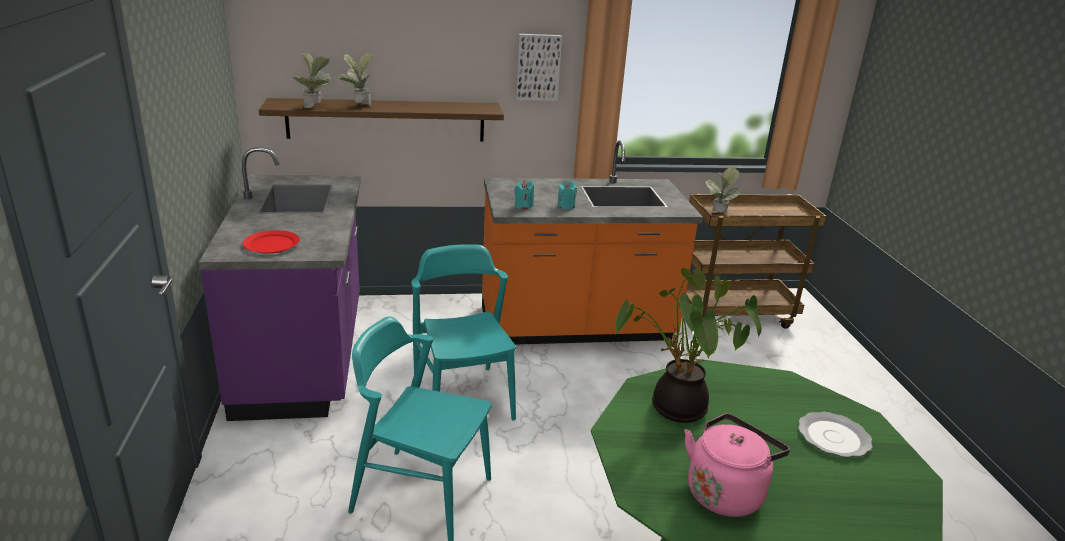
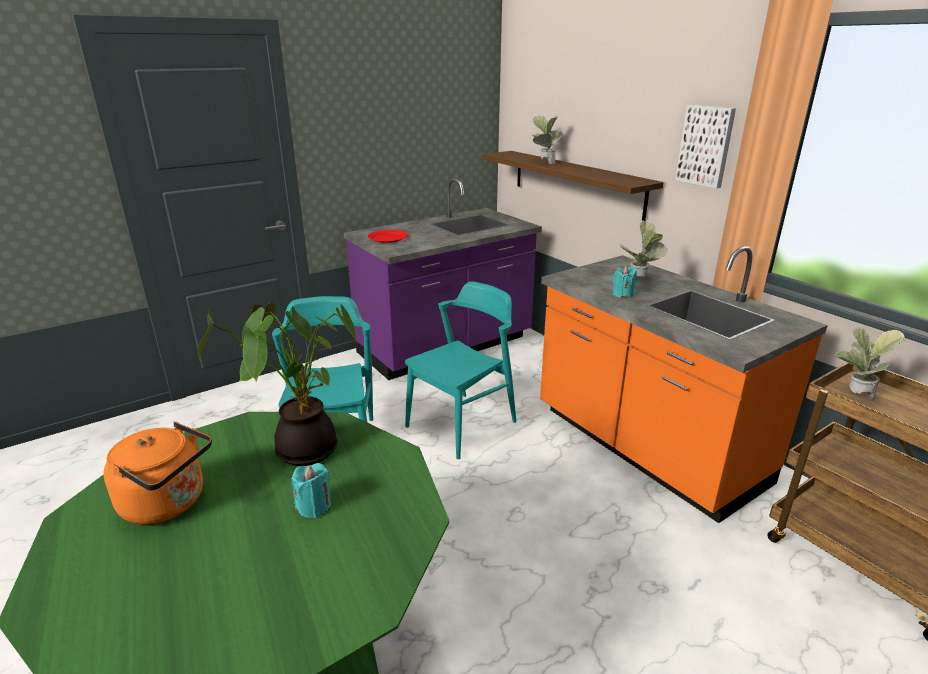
camera: 65 degrees right, 0 degrees up
potted plant [293,52,331,108] -> potted plant moved to [620,221,668,277]
turquoise candle [514,180,534,209] -> turquoise candle moved to [291,463,331,518]
pink kettle [685,413,790,517] -> orange kettle [104,422,212,525]
plate [798,412,872,457] -> none

